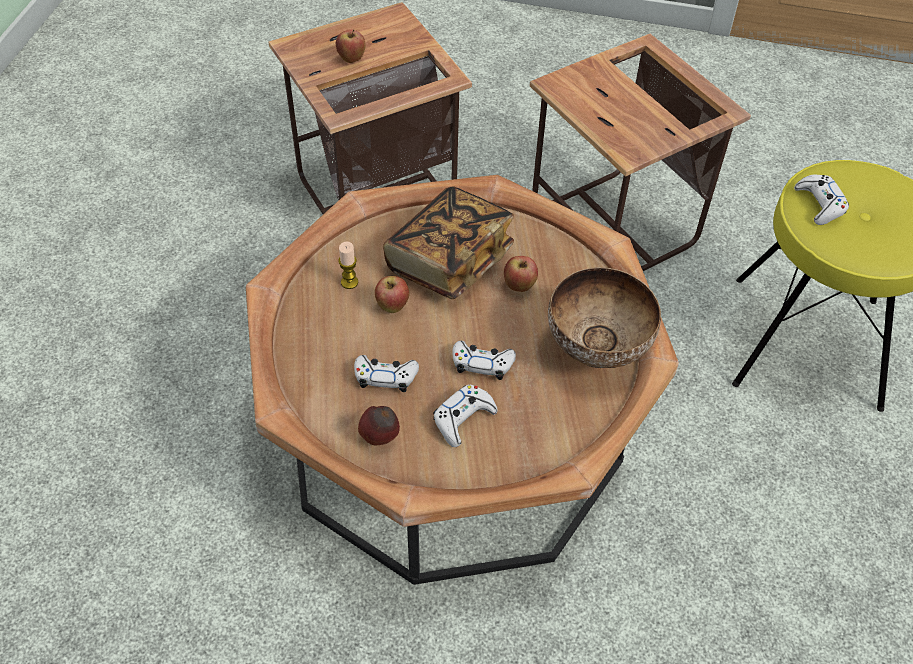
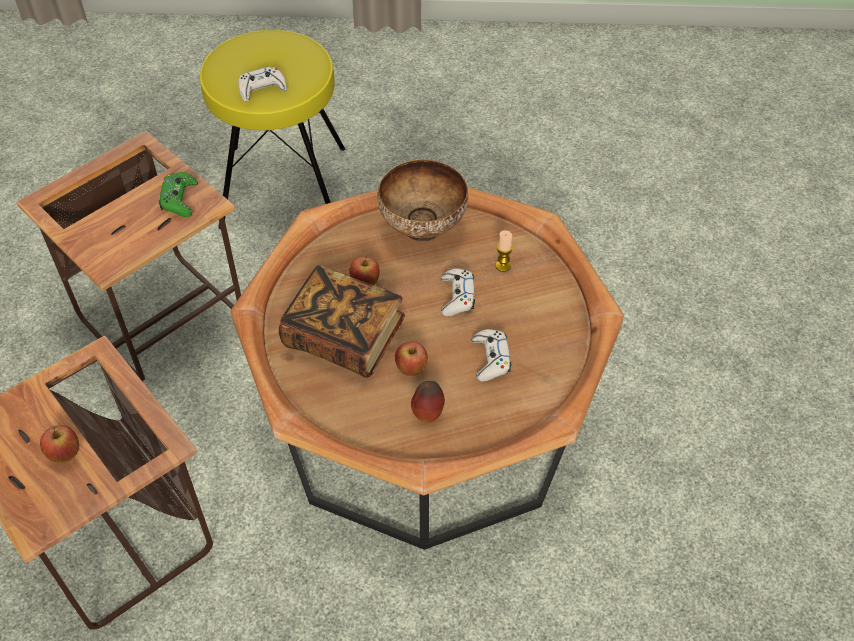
camera: 100 degrees left, 0 degrees up
candle [338,242,358,289] -> candle moved to [496,230,513,272]
apple [358,406,400,445] -> apple moved to [411,381,445,423]
white game controller [433,384,498,447] -> none
none -> green game controller [159,172,198,217]

